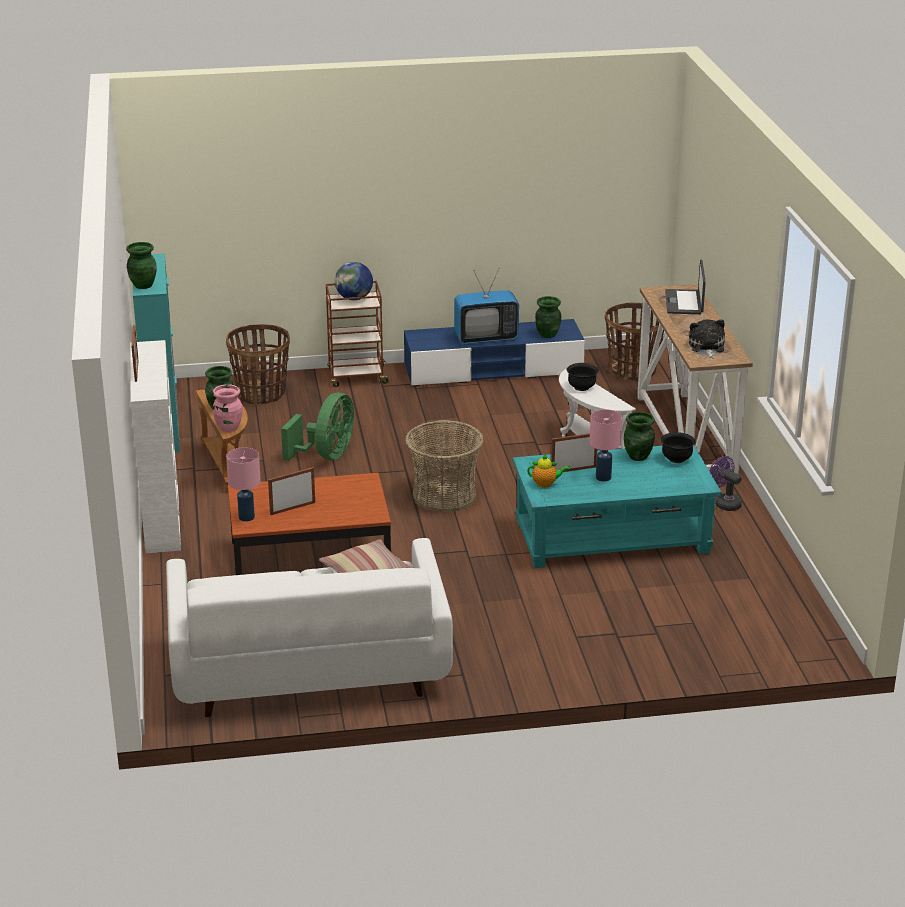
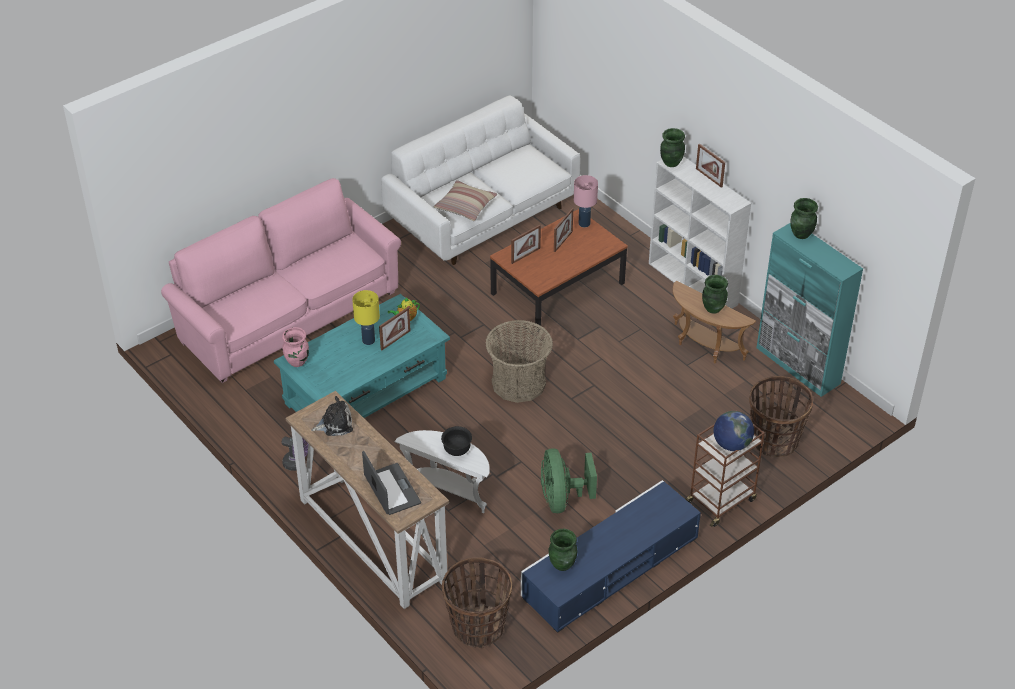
camera: 150 degrees right, 15 degrees up
pink vase [213,384,243,432] -> pink vase moved to [282,327,309,367]
green fan [281,393,354,461] -> green fan moved to [541,448,597,513]
television [454,269,519,344] -> none
pink table lamp [589,409,622,482] -> yellow table lamp [352,290,380,345]
green vase [624,412,655,461] -> green vase moved to [660,128,685,167]
black bowl [661,432,695,463] -> none
plush toy [689,319,725,359] -> plush toy turned 75 degrees counterclockwise [311,396,353,436]
none -> pink sofa [161,178,401,383]
none -> picture frame [511,225,541,264]

